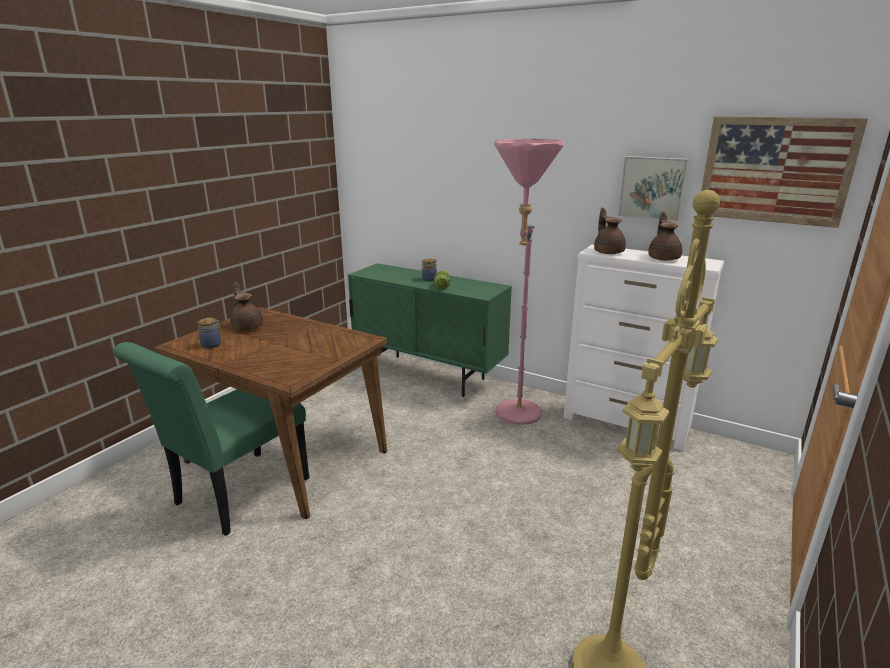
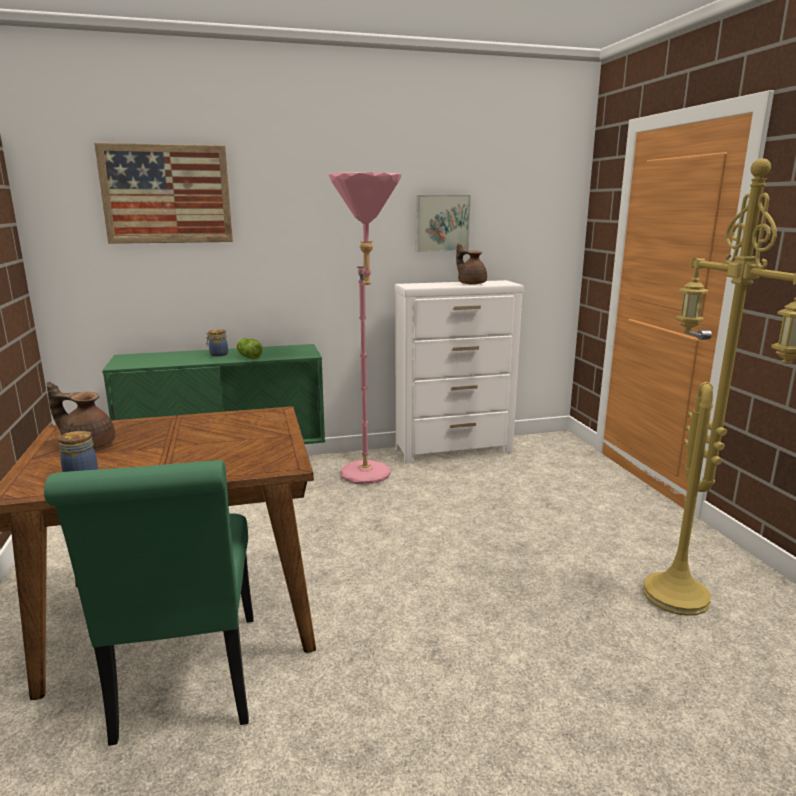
camera: 45 degrees left, 5 degrees down
brown teapot [594,207,626,254] -> none
picture [697,116,868,228] -> picture moved to [94,143,233,244]

